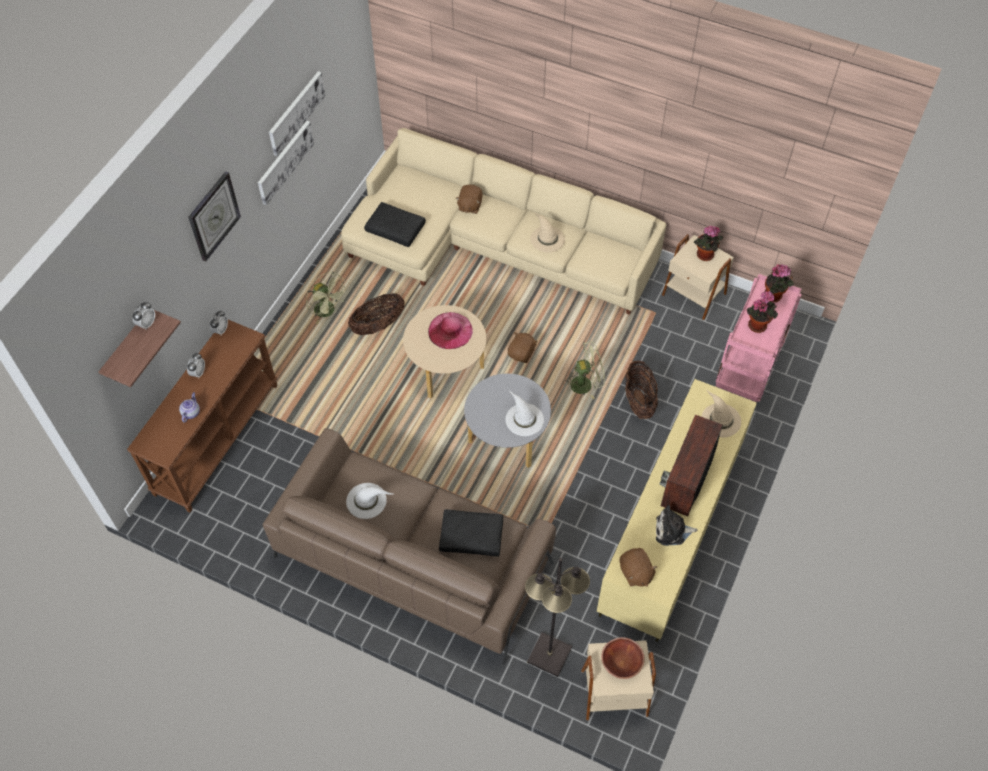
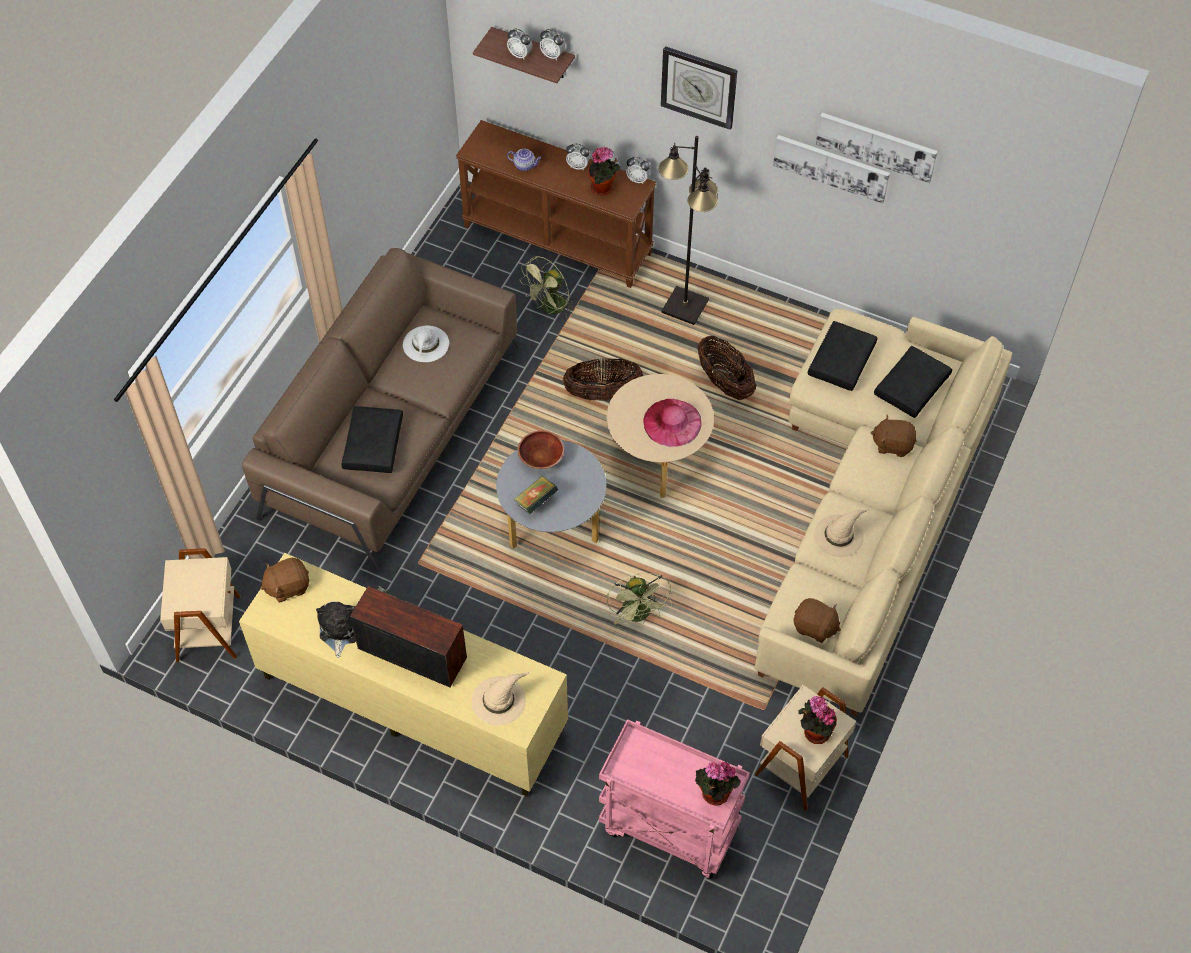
camera: 90 degrees right, 0 degrees up
green fan [306,272,348,324] -> green fan moved to [520,256,574,317]
white hat [505,390,544,436] -> book [513,476,558,514]
brown plush toy [508,332,538,363] -> brown plush toy moved to [793,598,841,643]
black floor lamp [525,558,590,677] -> black floor lamp moved to [658,136,718,325]
brown bowl [601,637,645,679] -> brown bowl moved to [518,431,564,469]
basket [625,361,658,419] -> basket moved to [563,358,643,401]
potted plant [747,291,778,333] -> potted plant moved to [588,146,620,195]
none -> alarm clock [507,29,533,59]
none -> black pillow [874,346,952,418]

